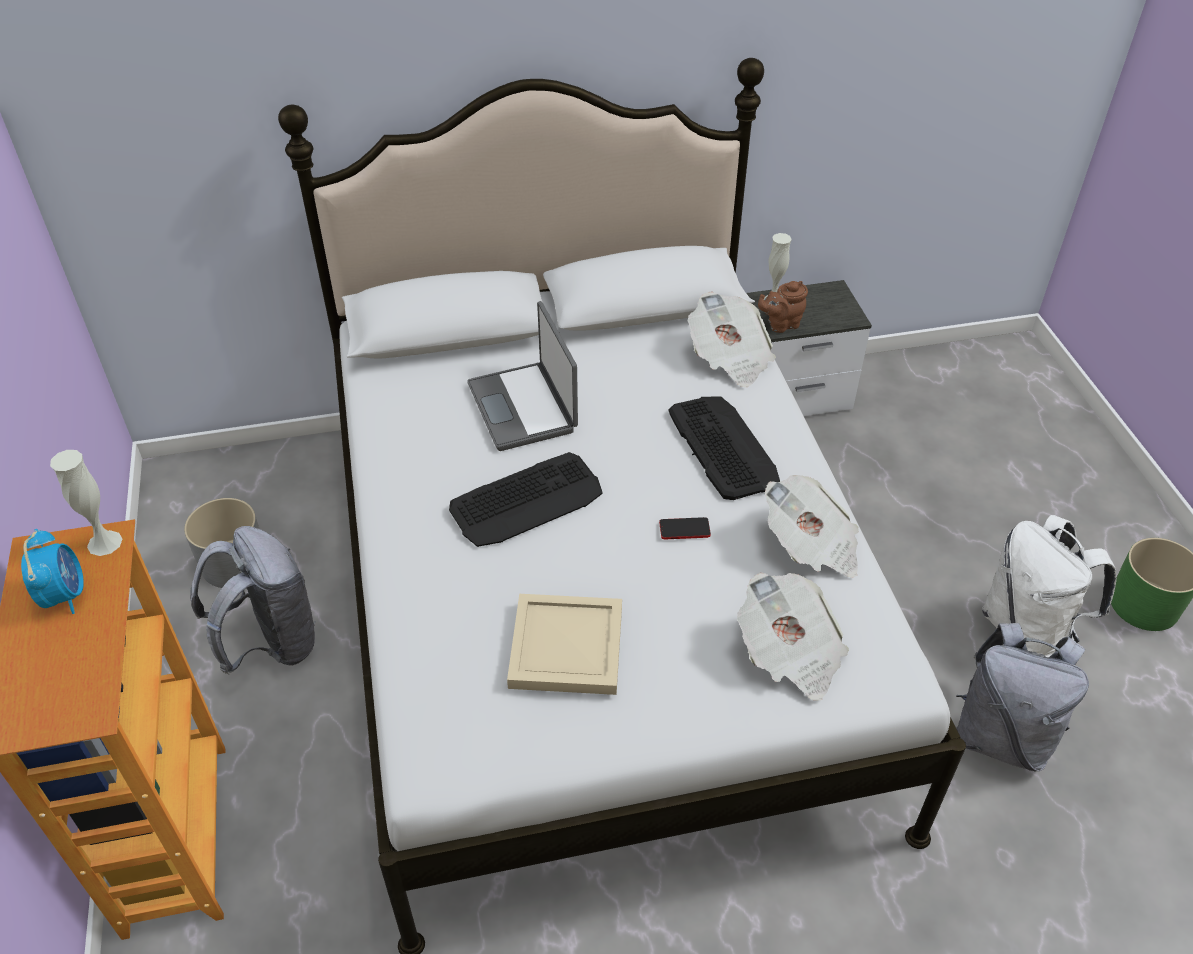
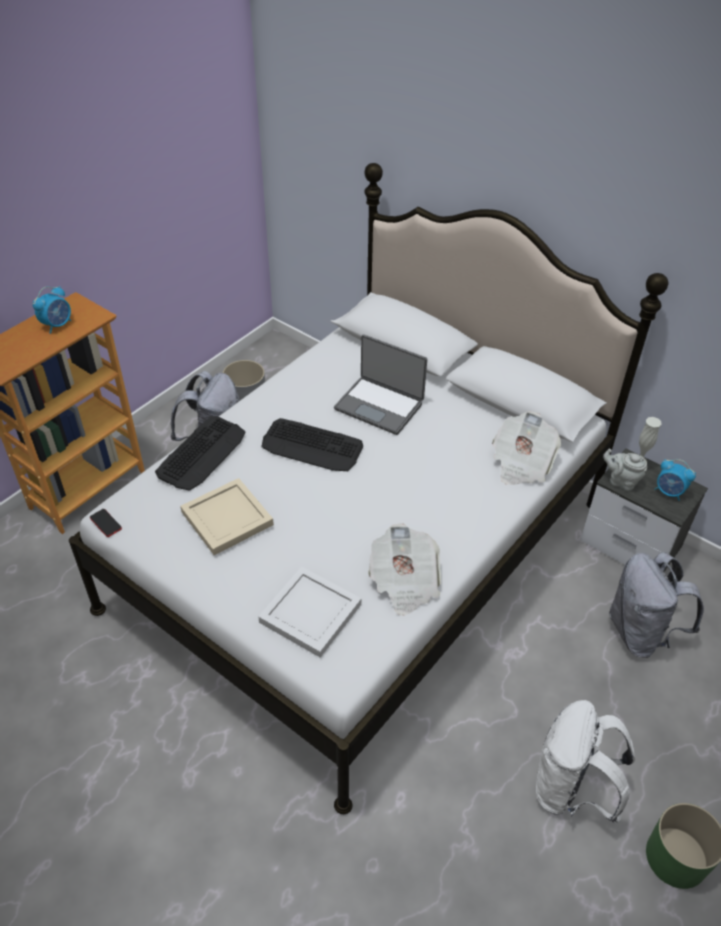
camera: 50 degrees right, 0 degrees up
white vase [50,450,123,556] -> none
laptop [467,301,578,451] -> laptop turned 90 degrees counterclockwise [334,334,427,435]
phone [659,517,711,539] -> phone moved to [90,509,122,537]
keyboard [668,396,780,500] -> keyboard moved to [155,416,245,491]
newspaper [737,572,849,701] -> white tray [258,567,361,658]
brown teapot [758,281,808,333] -> grey teapot [603,449,647,491]
grey backpack [956,623,1089,771] -> grey backpack moved to [609,552,704,658]
none -> alarm clock [654,459,696,501]

